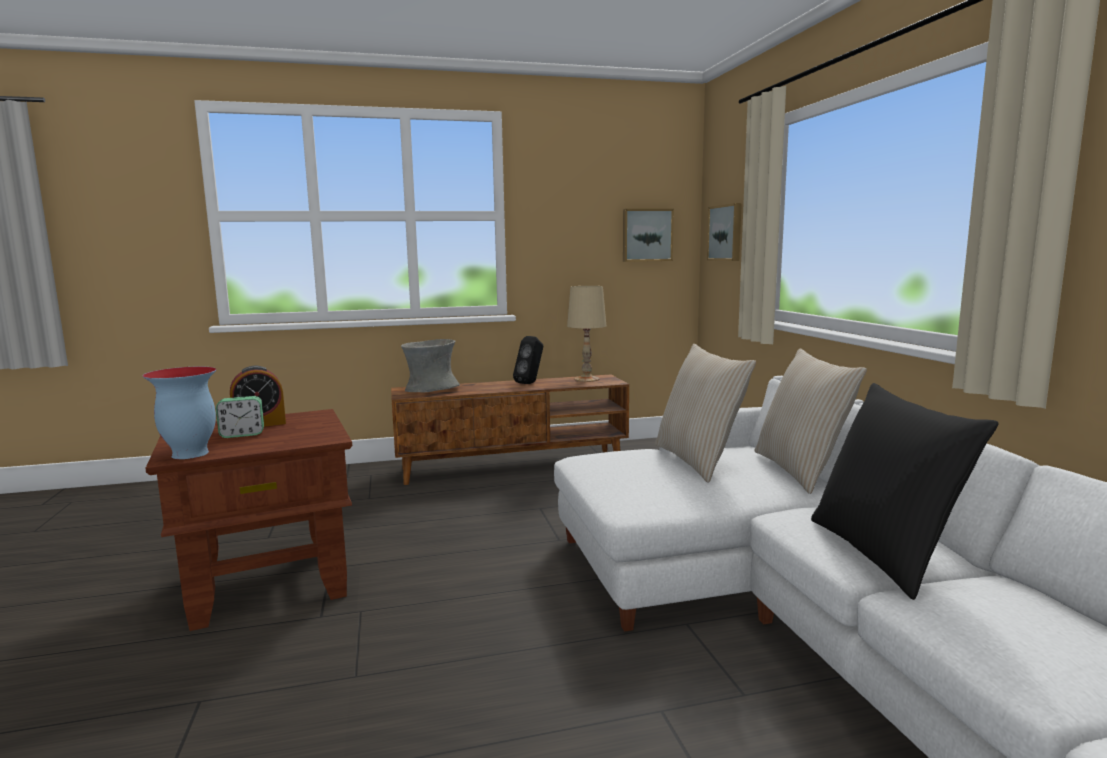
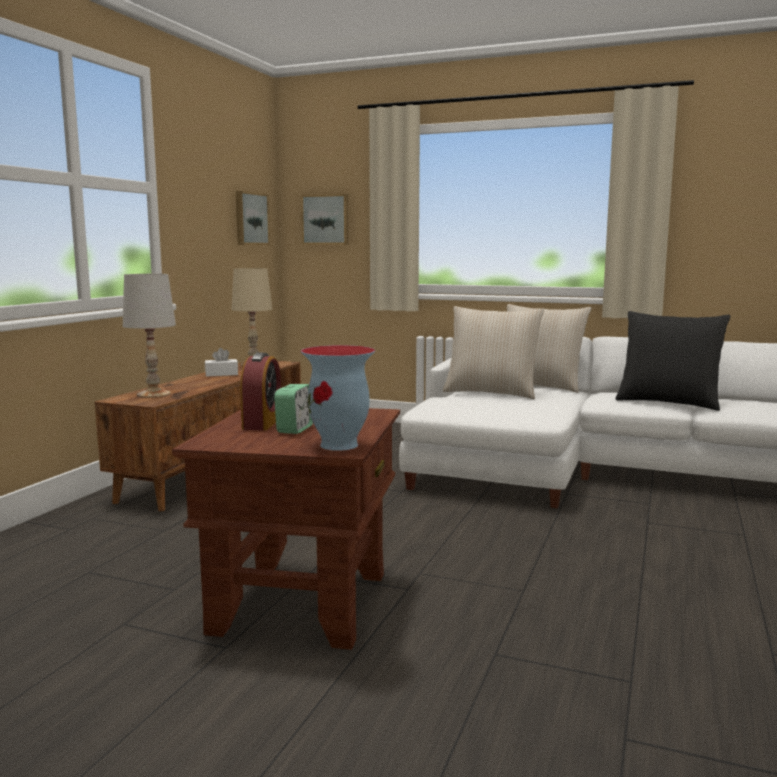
camera: 55 degrees left, 0 degrees up
grey vase [401,339,460,393] -> white table lamp [123,274,176,398]
black speaker [513,336,543,384] -> white tissue box [205,348,238,377]

